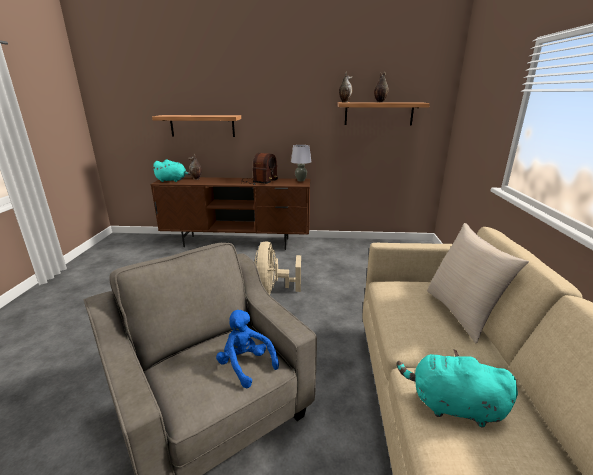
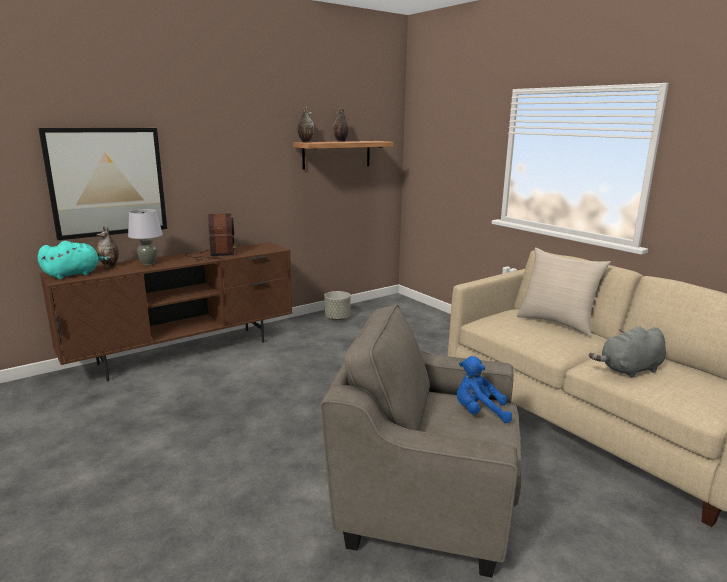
camera: 40 degrees left, 5 degrees down
shelf [152,115,241,137] -> picture [38,128,167,240]
beige fan [255,241,301,295] -> none
grey table lamp [291,145,312,181] -> grey table lamp moved to [128,209,163,265]
turquoise plush toy [397,349,518,427] -> grey plush toy [589,326,666,378]
none -> grey planter [324,291,351,320]

